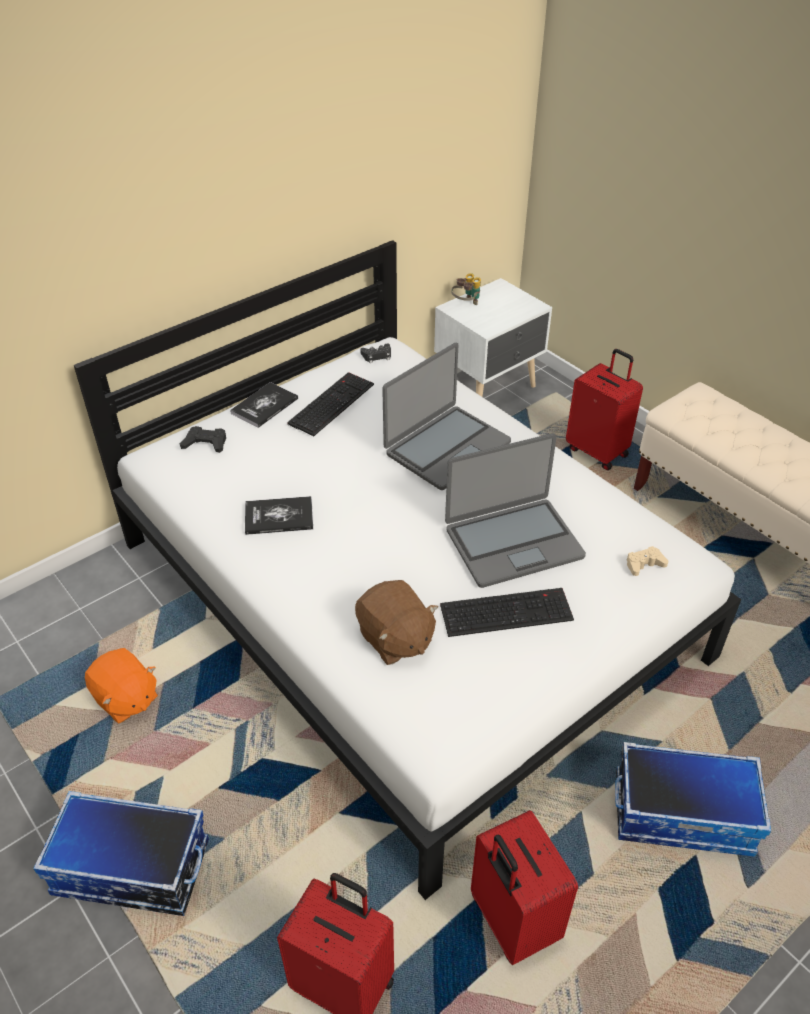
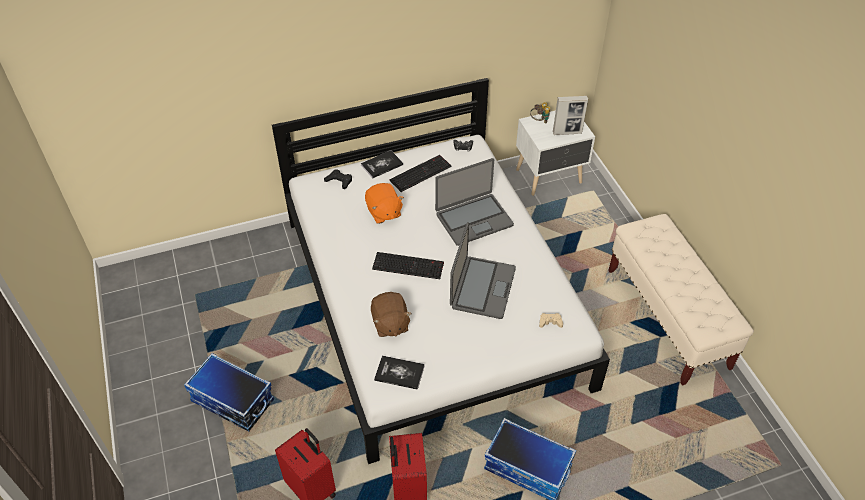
camera: 20 degrees right, 5 degrees up
orange plush toy [85,648,158,724] -> orange plush toy moved to [365,183,404,224]
book [245,496,313,535] -> book moved to [374,356,425,390]
keyboard [440,588,574,637] -> keyboard moved to [372,252,444,279]
laptop [445,433,586,588] -> laptop turned 75 degrees counterclockwise [450,222,516,319]
red suitcase [566,349,643,471] -> none
none -> picture frame [553,96,588,135]

